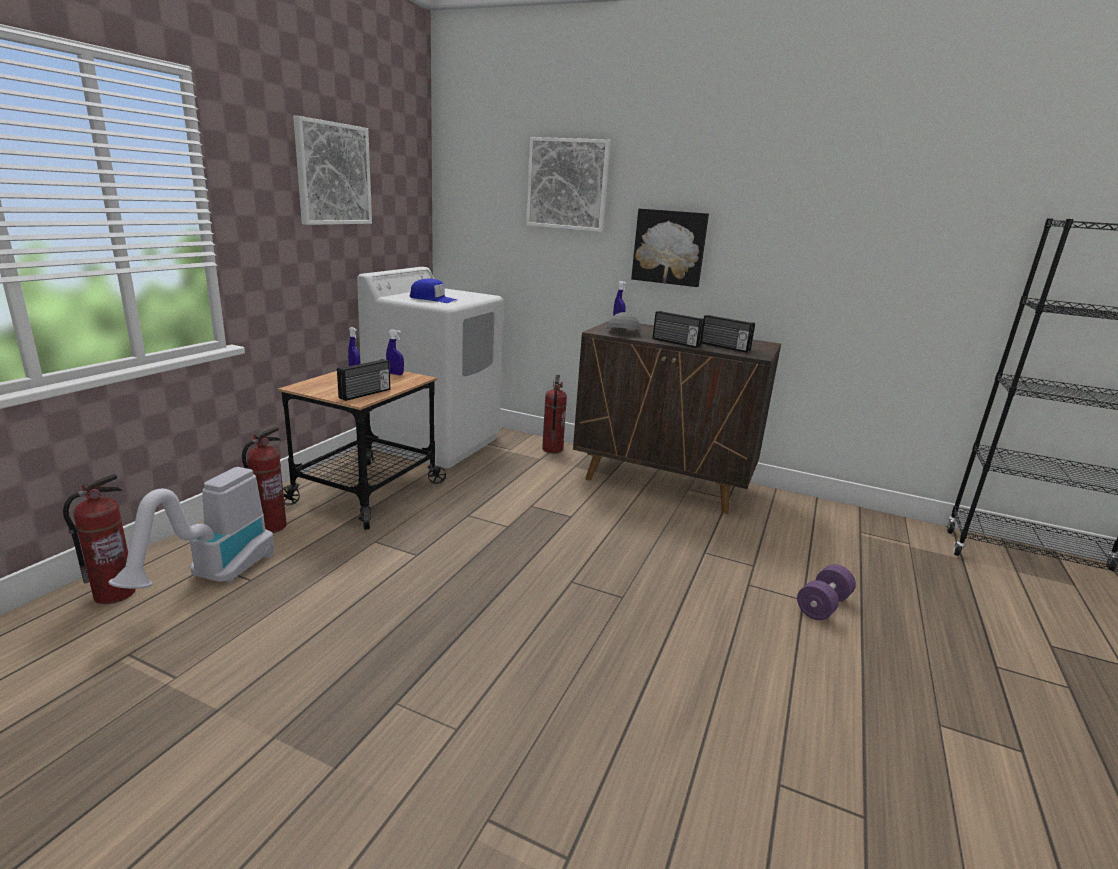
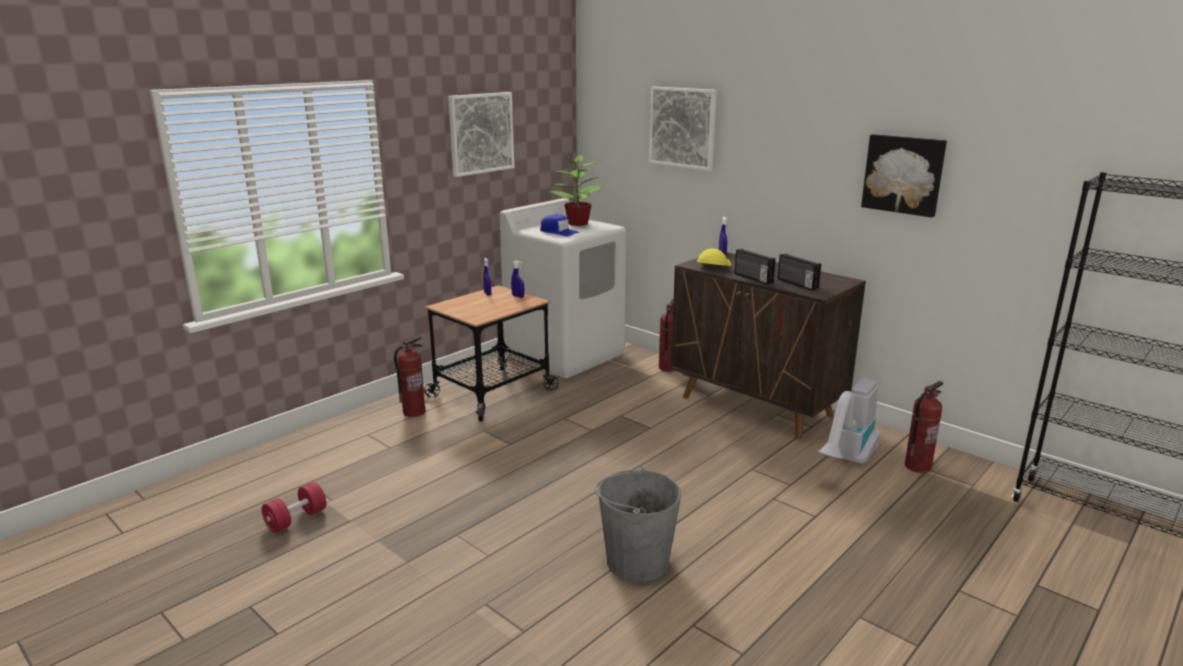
camera: 20 degrees right, 0 degrees up
fire extinguisher [63,474,136,604] -> fire extinguisher moved to [905,381,943,473]
vacuum cleaner [108,467,274,589] -> vacuum cleaner moved to [817,378,880,465]
radio [337,359,390,401] -> none
grey cap [607,312,640,332] -> yellow cap [697,249,731,266]
picture [631,208,709,287] -> picture moved to [861,134,947,217]
purple dumbbell [797,564,856,620] -> none
none -> red dumbbell [262,482,326,533]
none -> potted plant [549,153,604,226]
none -> grey bucket [595,466,681,582]

